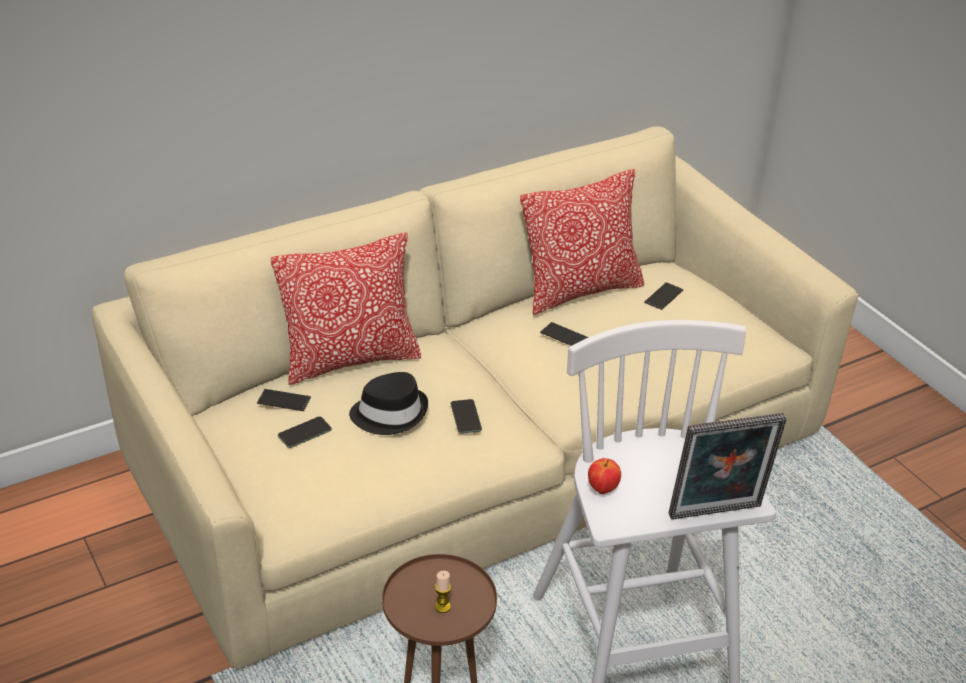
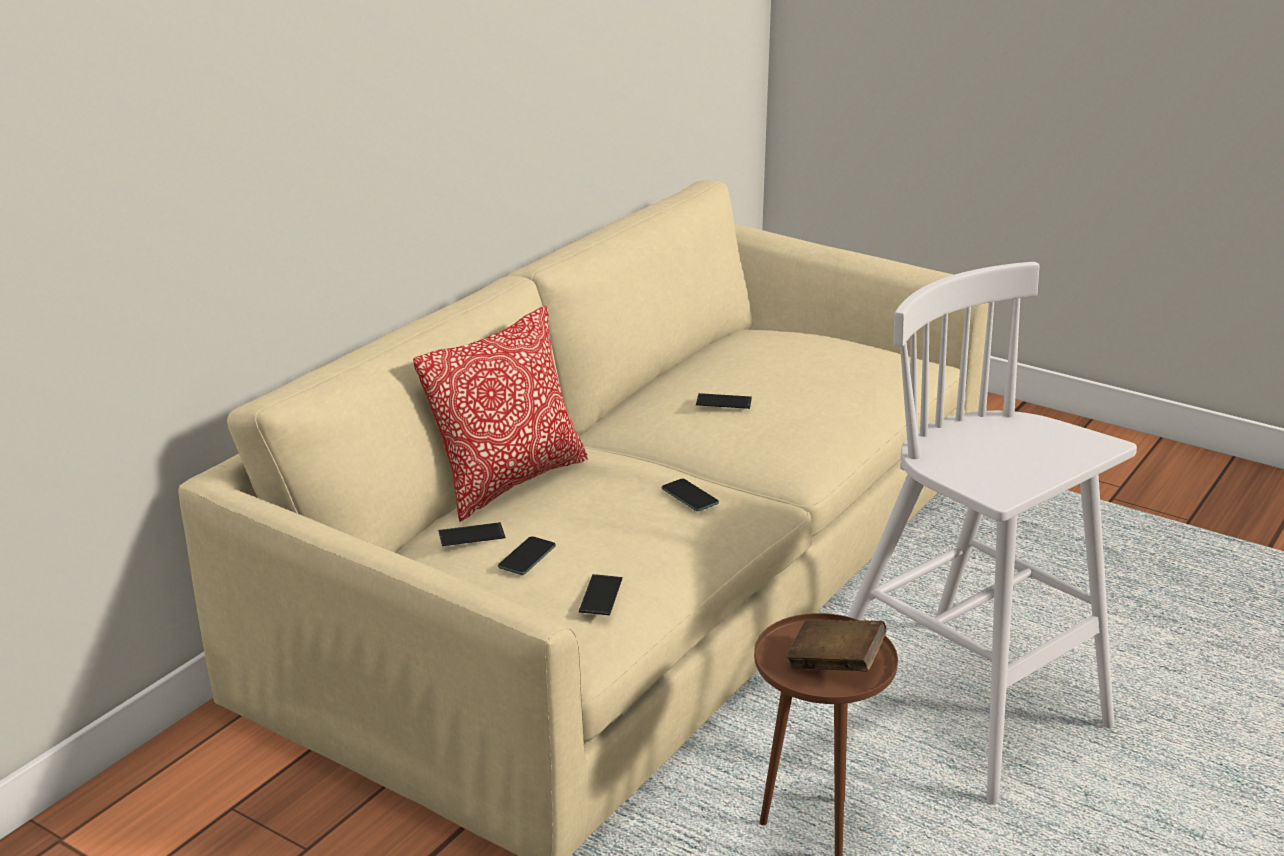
camera: 25 degrees left, 10 degrees down
black hat [349,372,428,435] -> none
candle [435,571,451,613] -> brown book [786,620,886,671]
pillow [520,169,644,315] -> none
apple [588,458,621,494] -> none
phone [644,282,684,310] -> phone moved to [579,574,623,615]
picture frame [669,413,787,520] -> none

